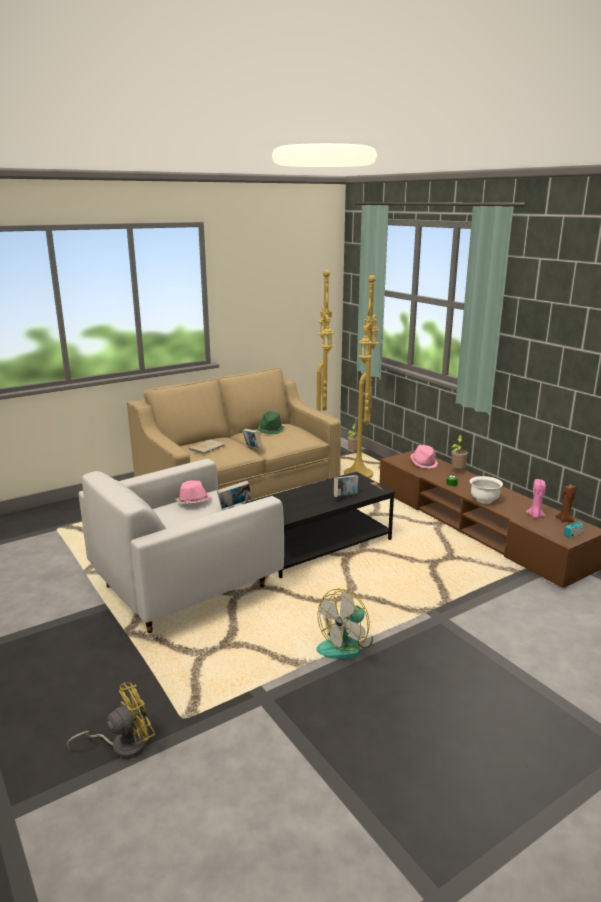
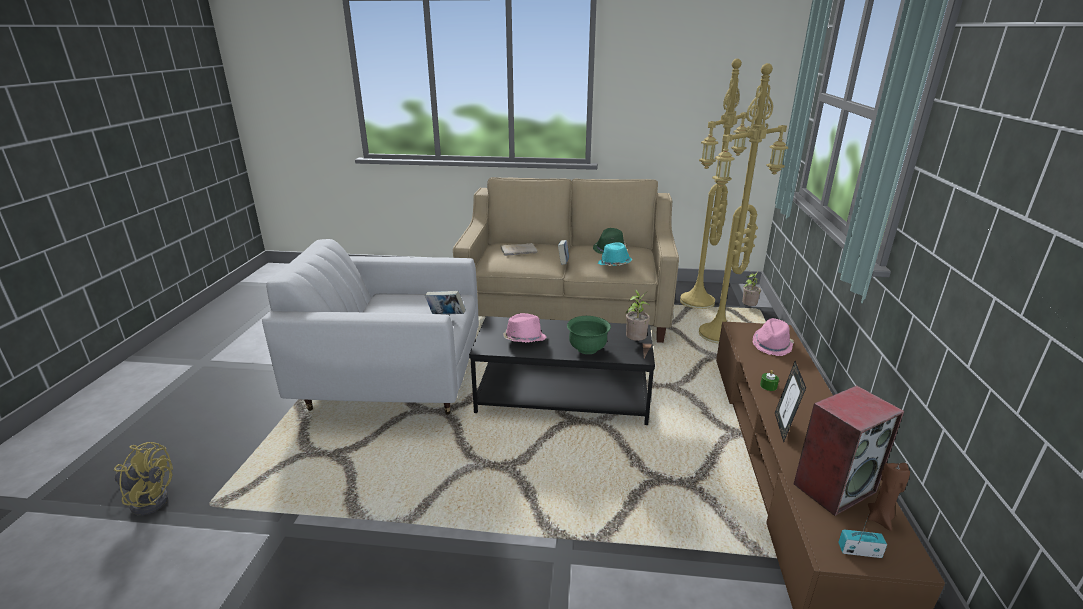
camera: 40 degrees right, 5 degrees up
pink hat [176,480,212,504] -> pink hat moved to [503,313,547,343]
fan [316,589,373,659] -> none
book [334,475,359,497] -> green bowl [567,316,611,354]
potted plant [450,435,468,469] -> potted plant moved to [626,289,651,341]
white bowl [470,476,503,504] -> picture frame [775,361,806,442]
pink candle [526,479,546,518] -> speaker [794,385,904,516]
none -> turquoise hat [598,242,632,266]

